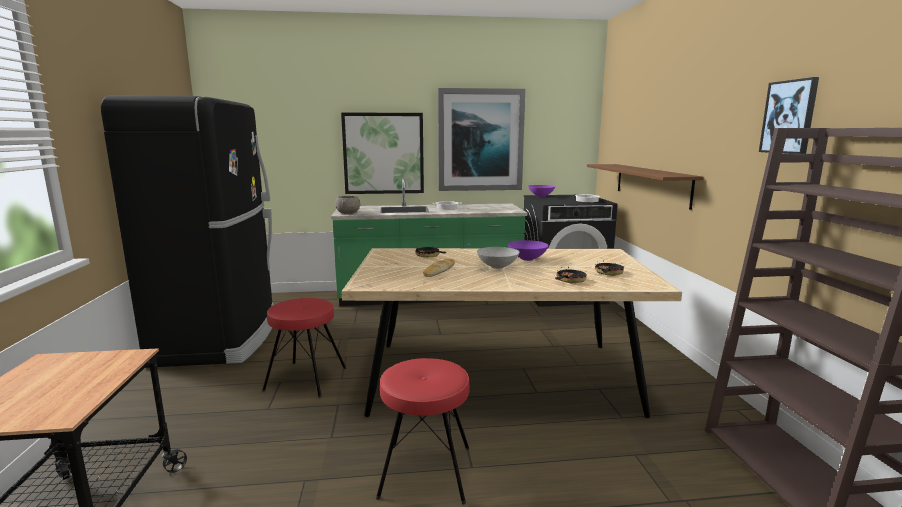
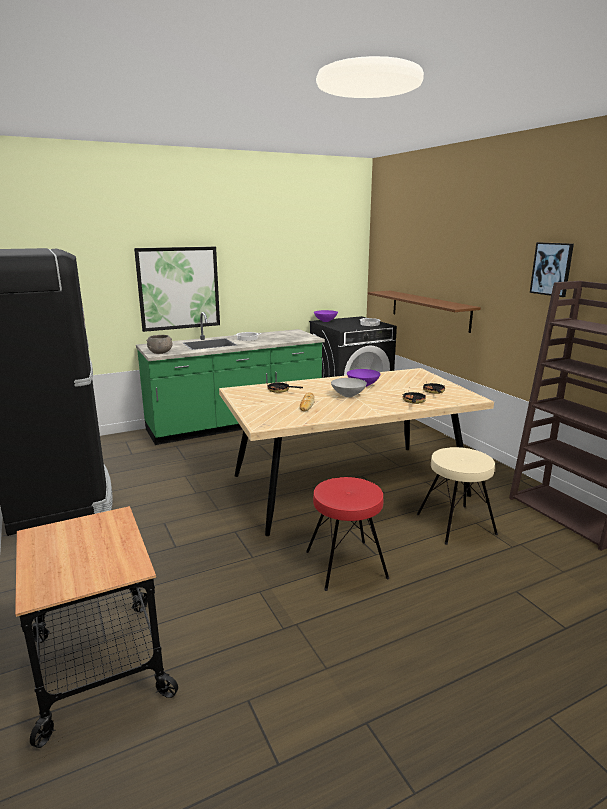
camera: 20 degrees left, 5 degrees up
red stool [262,298,346,398] -> none
picture [438,88,525,191] -> none
none -> beige stool [417,447,498,545]

